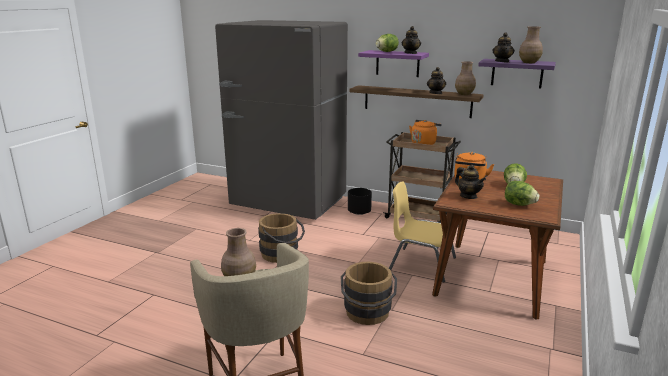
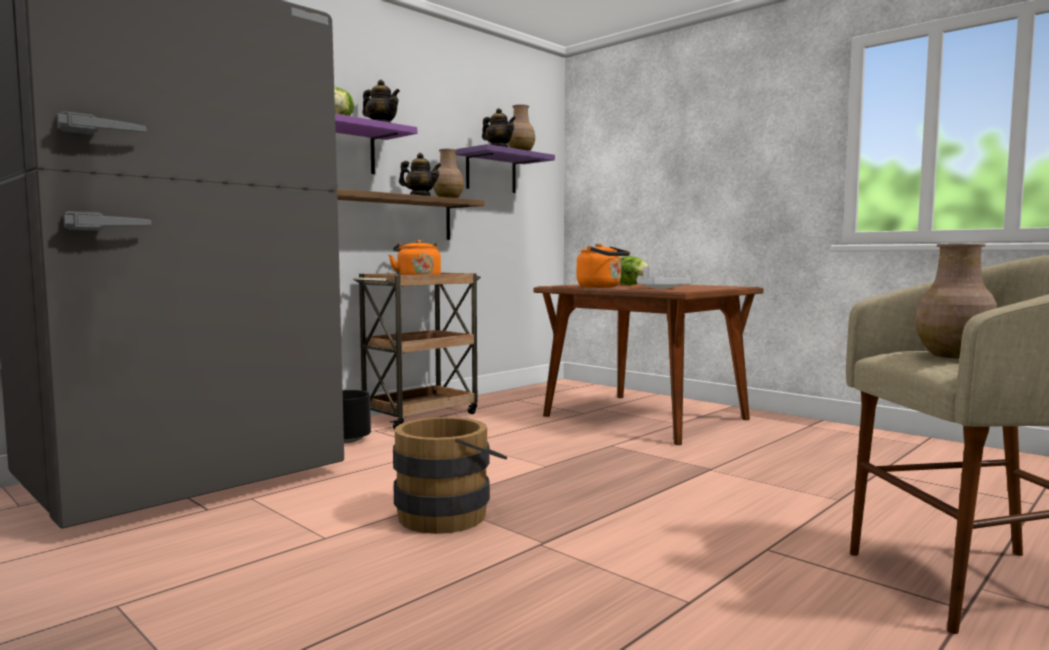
camera: 70 degrees left, 15 degrees down
brown bucket [340,262,397,325] -> none
yellow chair [389,181,456,282] -> none
teapot [455,165,486,199] -> grey tray [637,267,691,289]
lettuce [505,181,539,206] -> none

